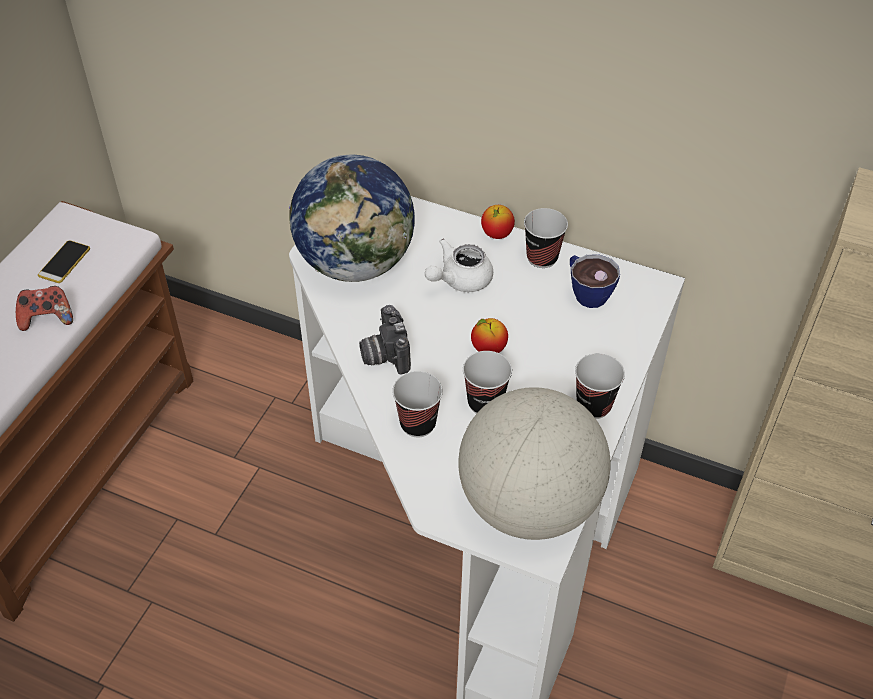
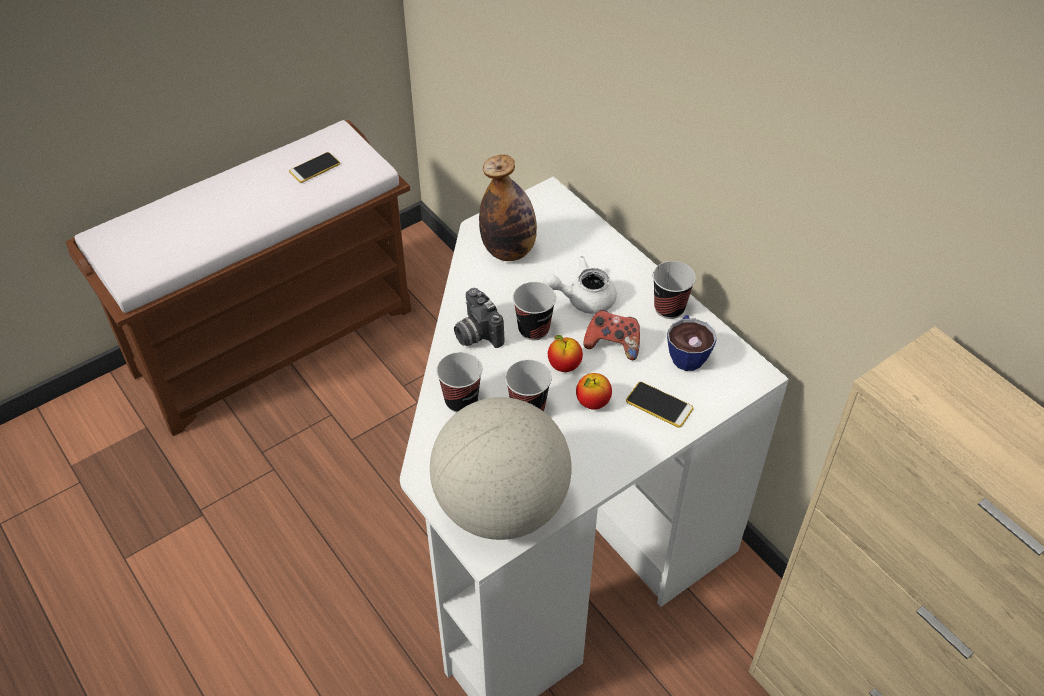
camera: 30 degrees right, 0 degrees up
game controller [16,286,73,331] -> game controller moved to [583,310,640,360]
globe [289,155,415,282] -> bottle [479,155,537,261]
camera [359,305,411,374] -> camera turned 45 degrees counterclockwise [454,288,505,348]
apple [481,205,515,239] -> apple moved to [576,373,612,410]
cup [575,353,625,419] -> cup moved to [513,282,556,340]
none -> phone [626,382,694,428]

